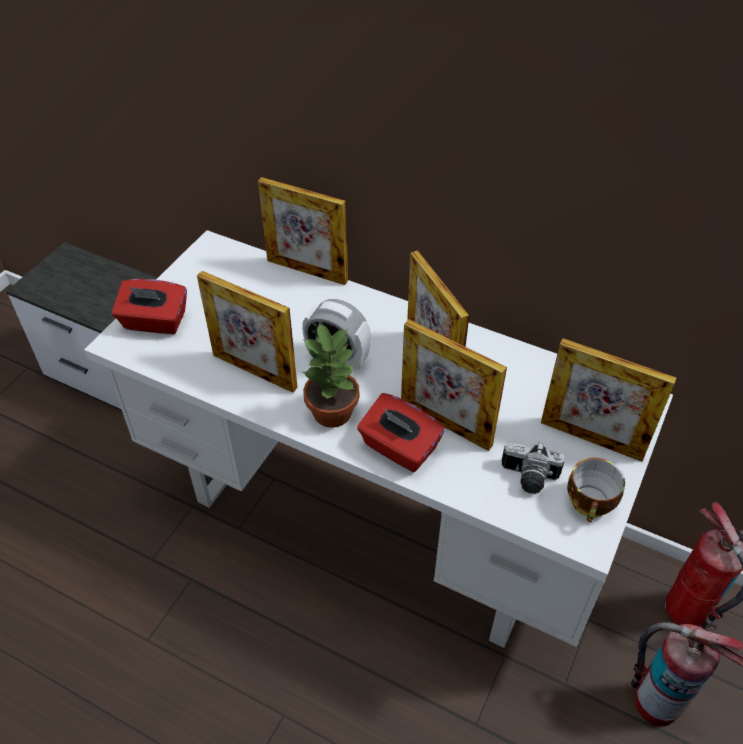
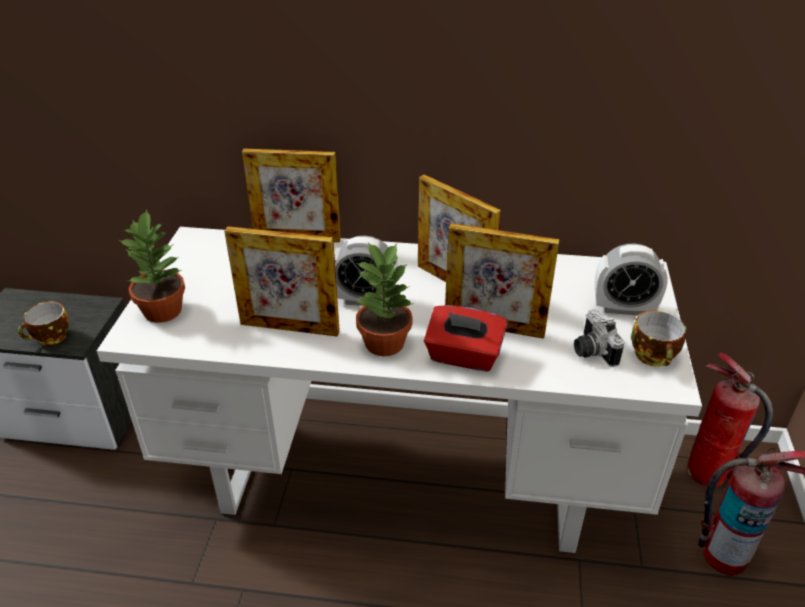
camera: 20 degrees left, 10 degrees down
red tissue box [112,279,187,334] -> potted plant [119,209,185,323]
camera [501,441,565,494] -> camera turned 75 degrees clockwise [574,310,625,367]
picture frame [541,338,677,462] -> alarm clock [595,244,668,315]
none -> cup [18,302,69,346]

